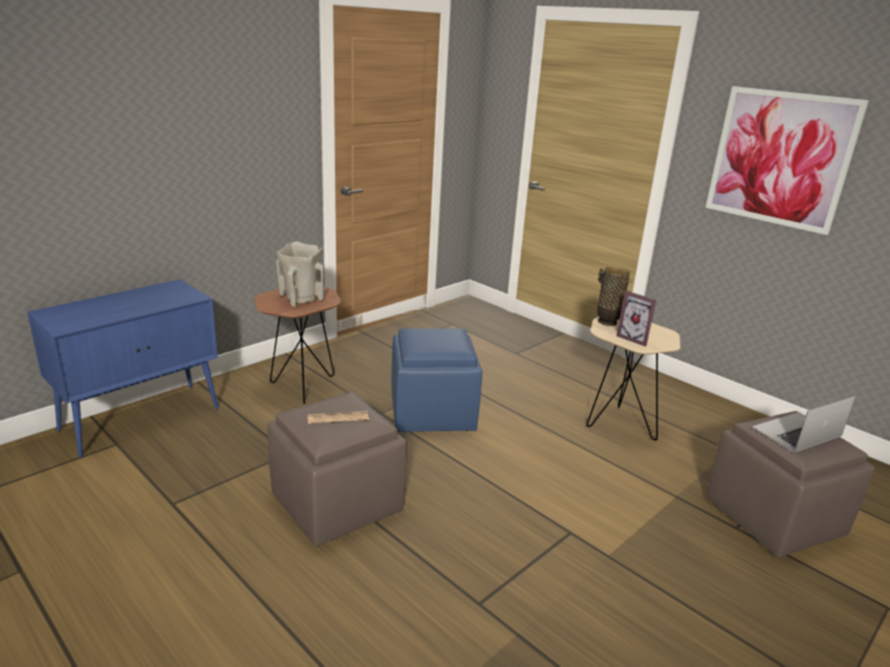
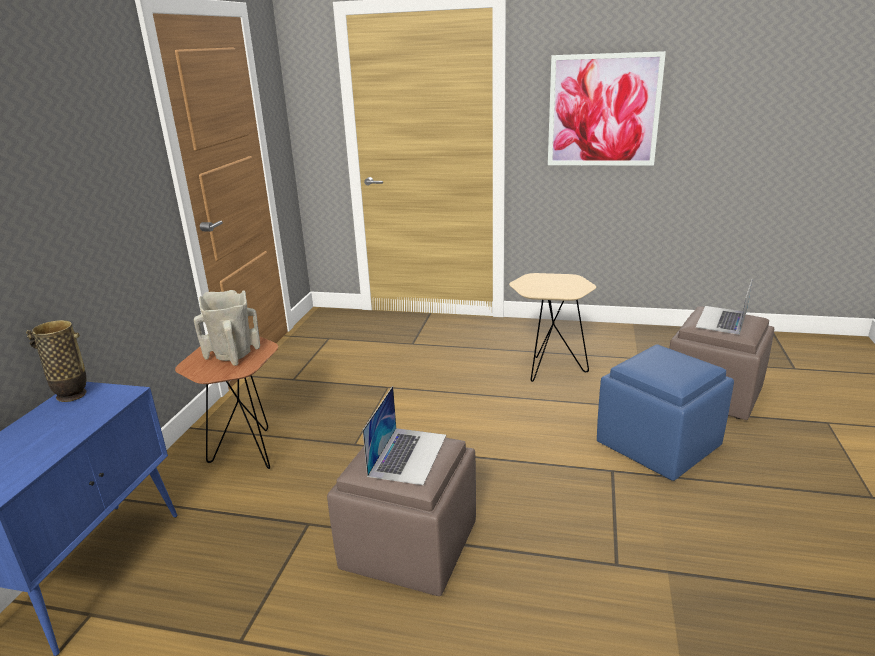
camera: 30 degrees left, 0 degrees up
newspaper [308,411,369,424] -> laptop [363,386,446,485]
blue ottoman [392,328,482,432] -> blue ottoman moved to [597,344,734,481]
vase [597,267,632,326] -> vase moved to [26,320,86,402]
picture frame [616,291,656,347] -> none

